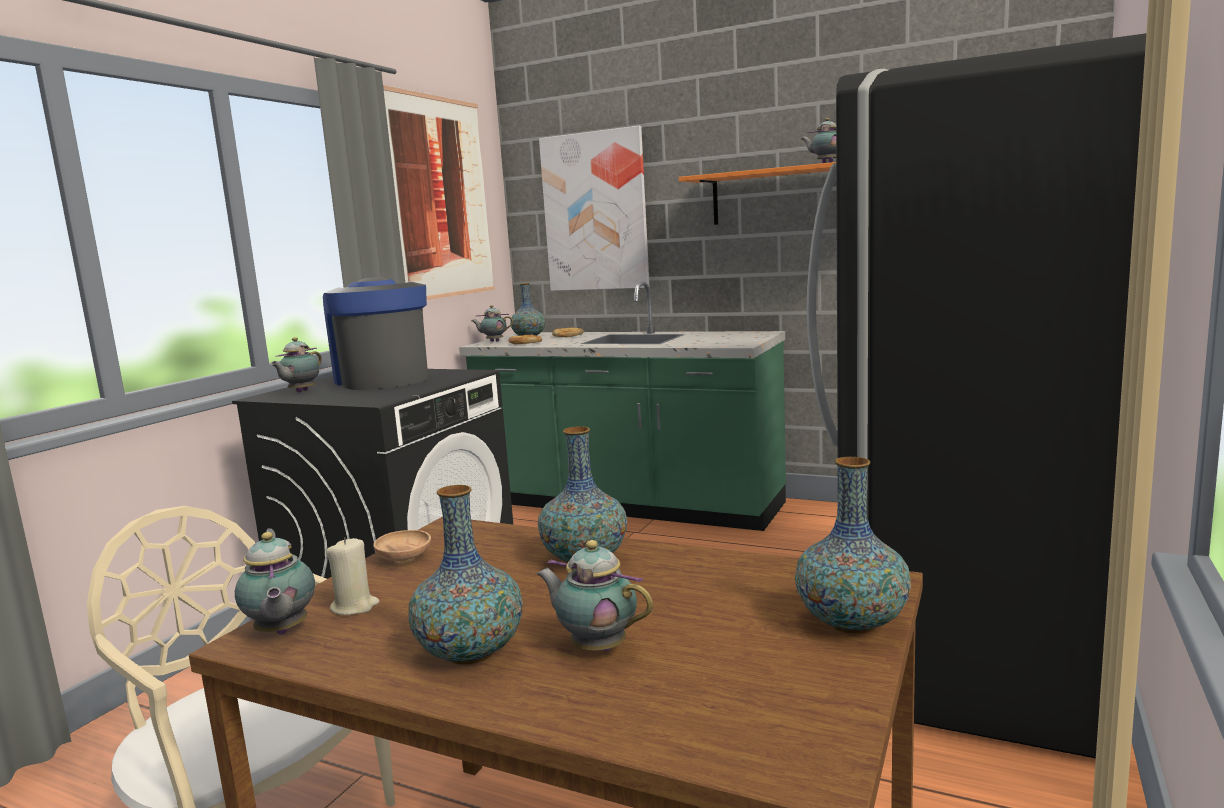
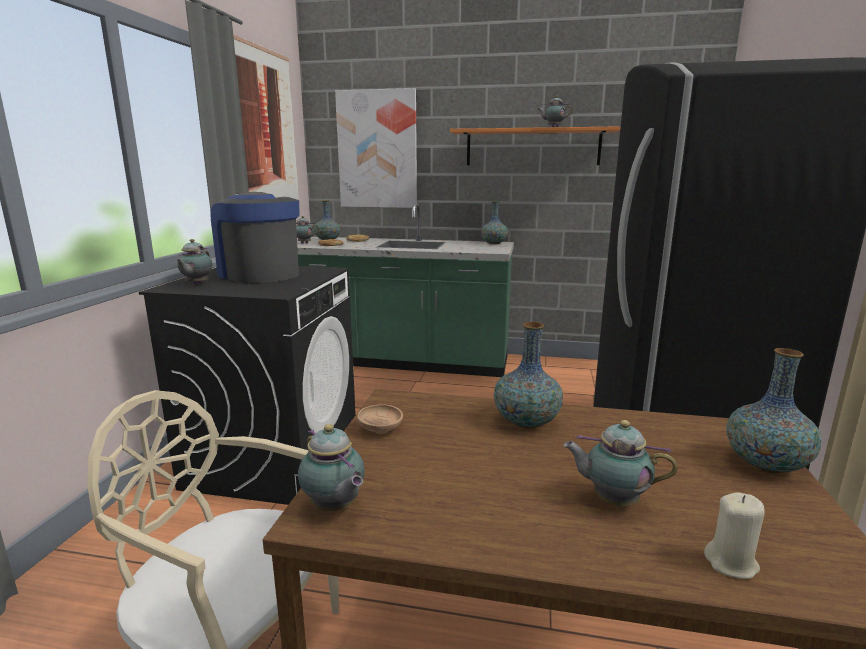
camera: 15 degrees left, 5 degrees up
beige candle [326,537,380,615] -> beige candle moved to [704,492,765,579]
vase [408,485,523,665] -> vase moved to [481,202,508,244]

